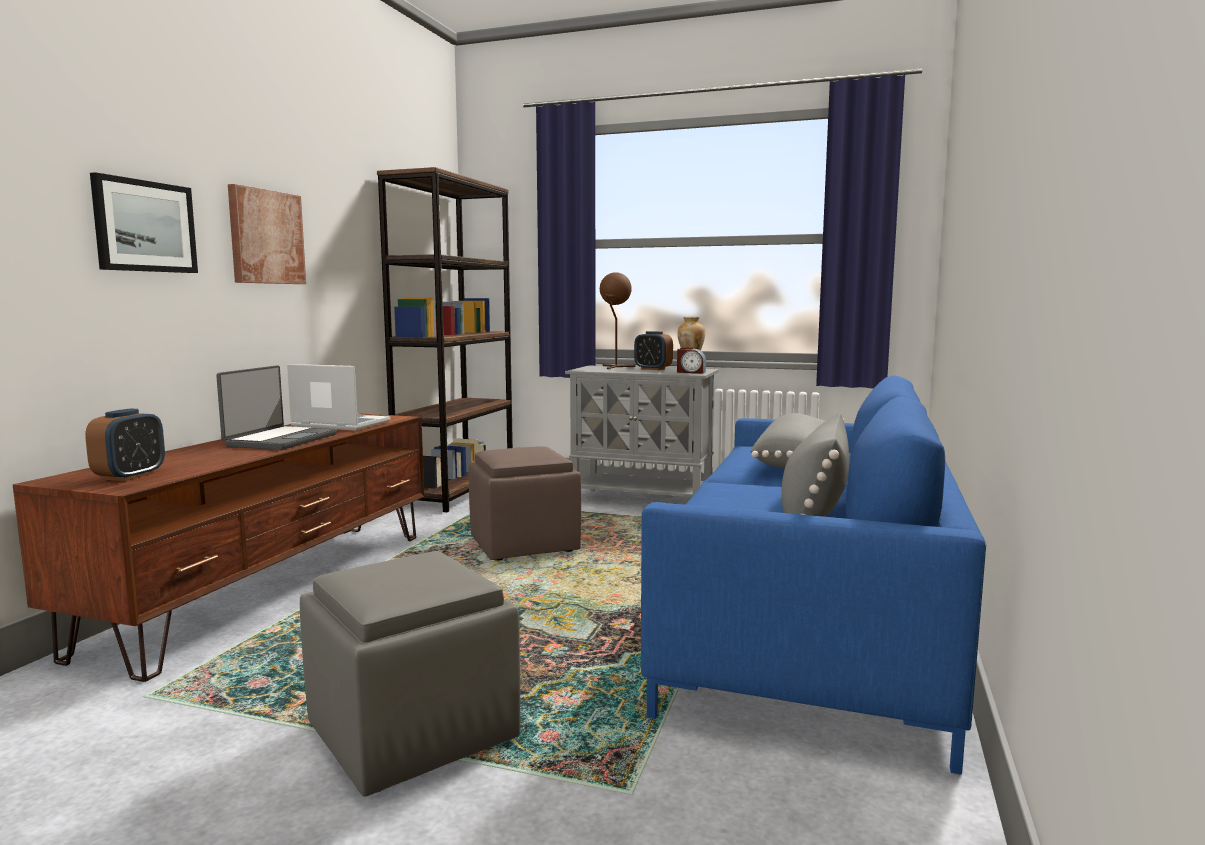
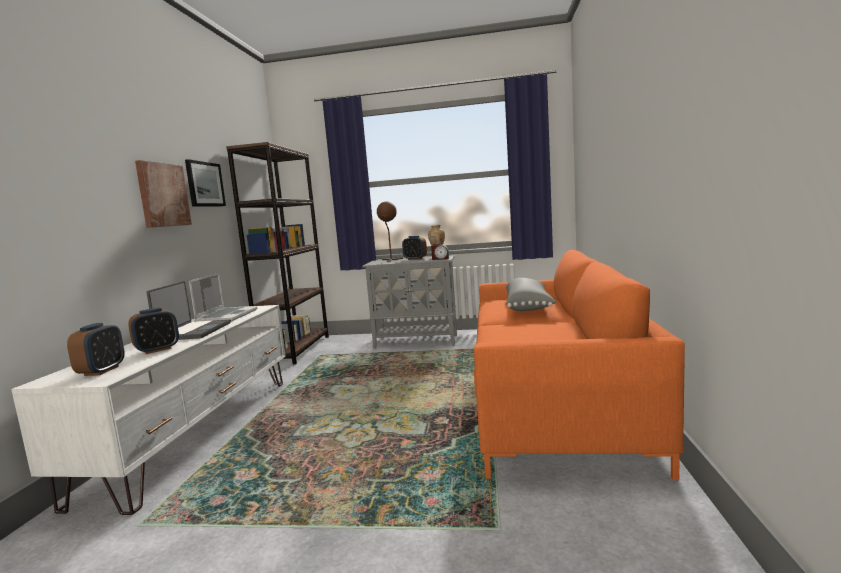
camera: 10 degrees left, 0 degrees up
brown tv stand [13,413,424,682] -> white tv stand [11,305,286,515]
picture [90,172,198,273] -> picture moved to [185,159,226,206]
laptop [287,364,391,431] -> laptop turned 90 degrees clockwise [189,273,257,322]
grey ottoman [300,551,520,797] -> none
brown ottoman [468,446,581,561] -> none
blue sofa [641,376,986,775] -> orange sofa [474,250,685,480]
grey pillow [781,413,849,517] -> none
none -> alarm clock [128,308,179,354]

